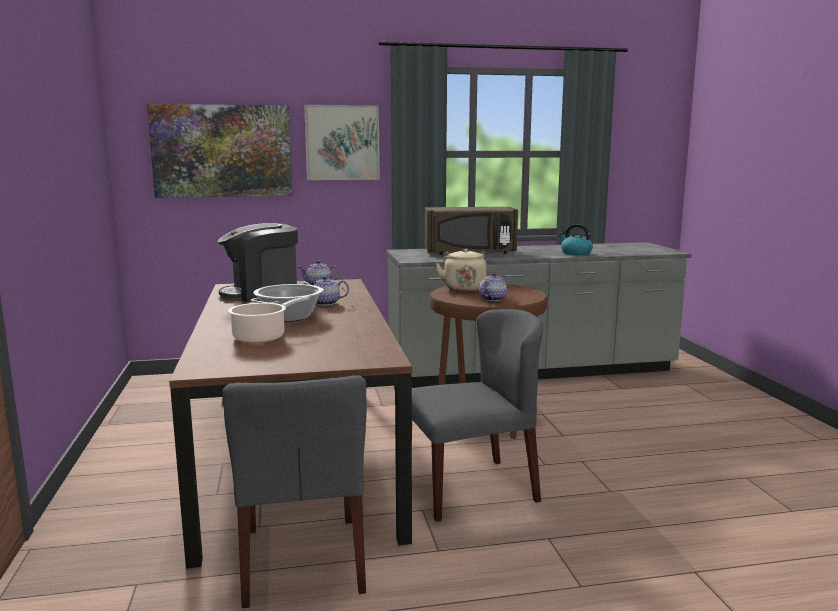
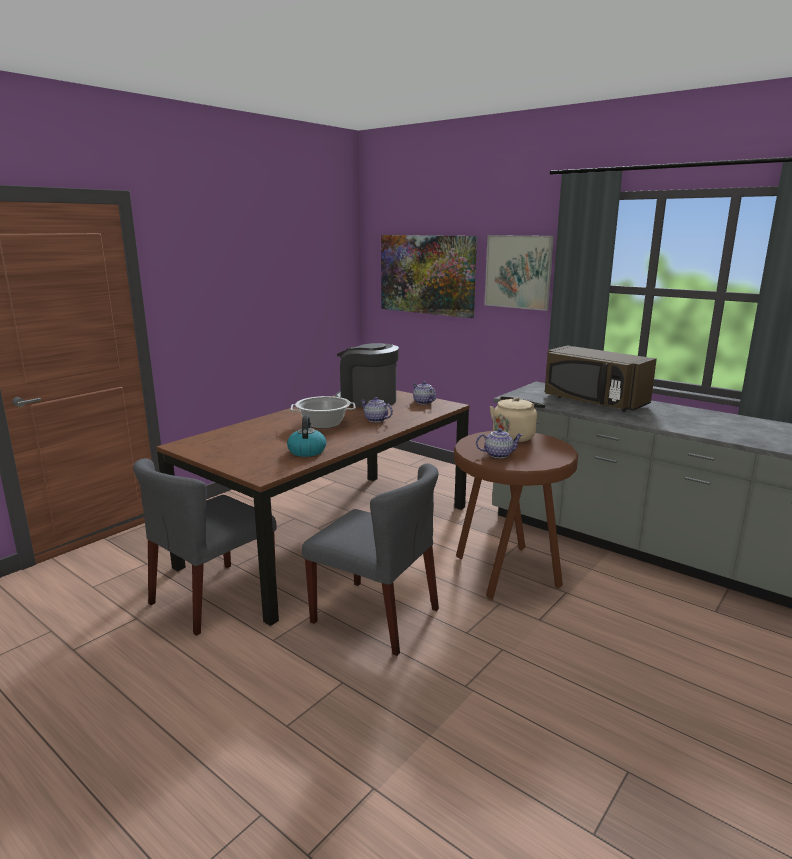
camera: 50 degrees right, 5 degrees up
cooking pot [228,296,310,343] -> none
kettle [559,224,593,255] -> kettle moved to [287,415,326,457]

